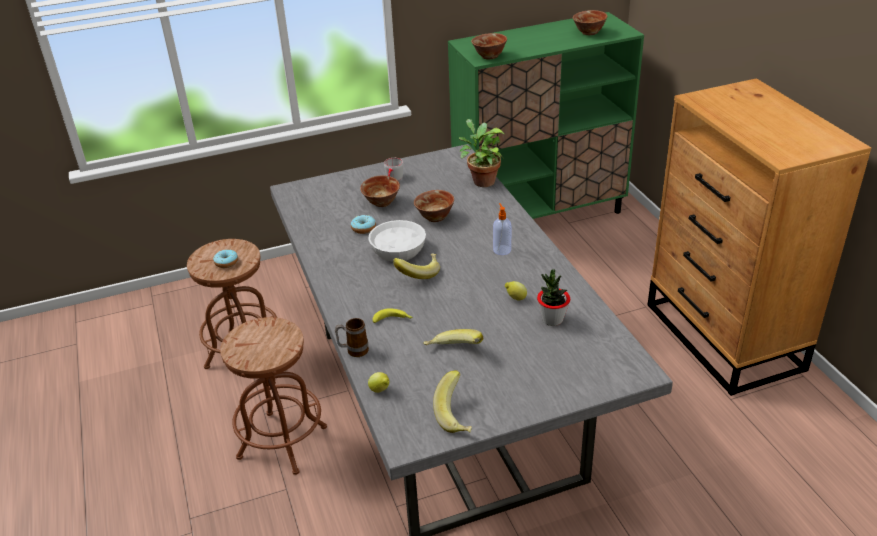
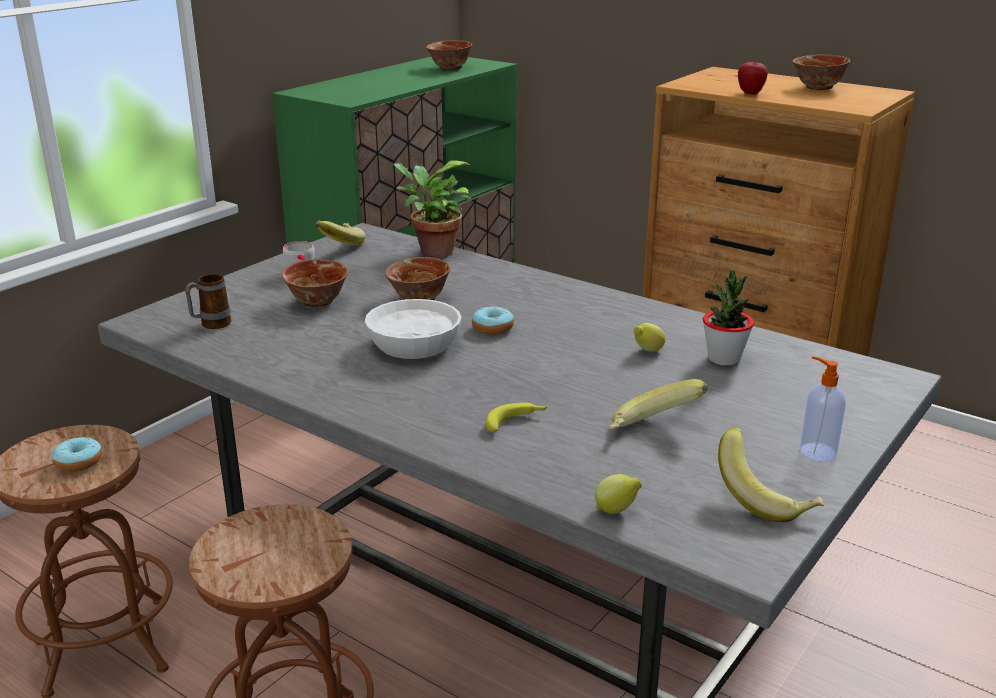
camera: 35 degrees left, 10 degrees down
mug [335,318,369,357] -> mug moved to [185,274,231,329]
donut [351,215,376,234] -> donut moved to [472,306,514,335]
banana [393,254,440,279] -> banana moved to [315,221,365,245]
bowl [471,33,507,59] -> bowl moved to [792,54,850,90]
soap dispenser [493,203,511,255] -> soap dispenser moved to [800,356,846,461]
none -> apple [738,61,768,94]

